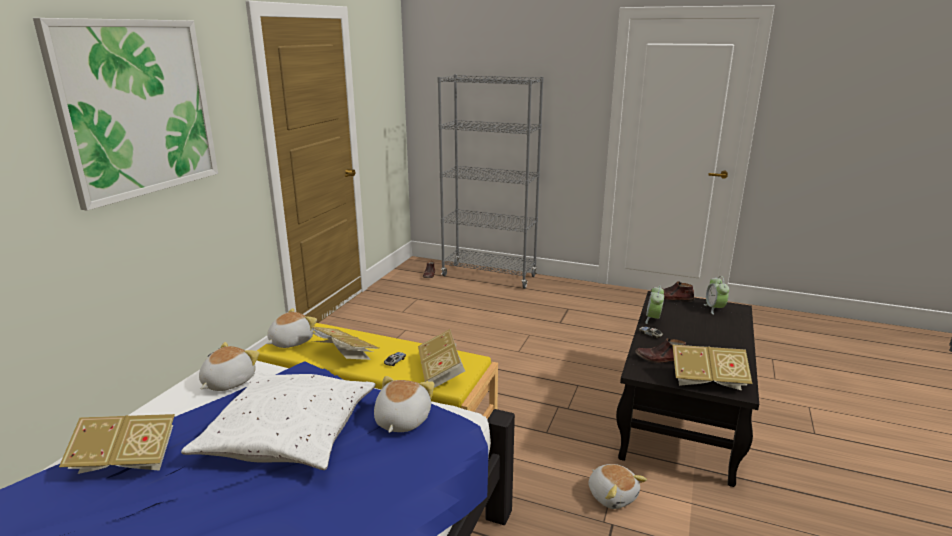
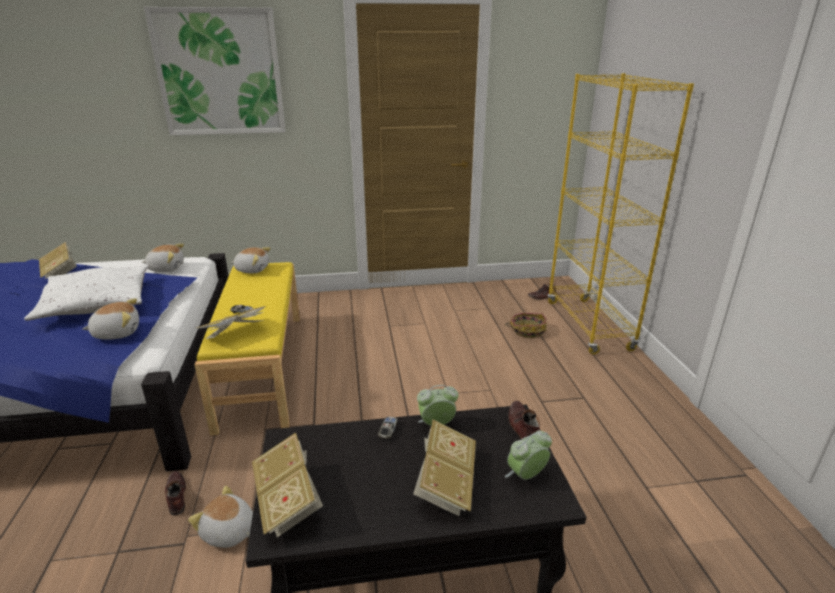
camera: 60 degrees right, 5 degrees up
book [310,326,379,360] -> book moved to [413,420,476,516]
grey bookcase [438,74,544,288] -> yellow bookcase [547,73,694,355]
plush toy [588,464,647,509] -> plush toy turned 90 degrees clockwise [188,486,253,548]
brown shoe [635,338,686,363] -> brown shoe moved to [165,471,186,516]
none -> basket [505,313,546,338]

